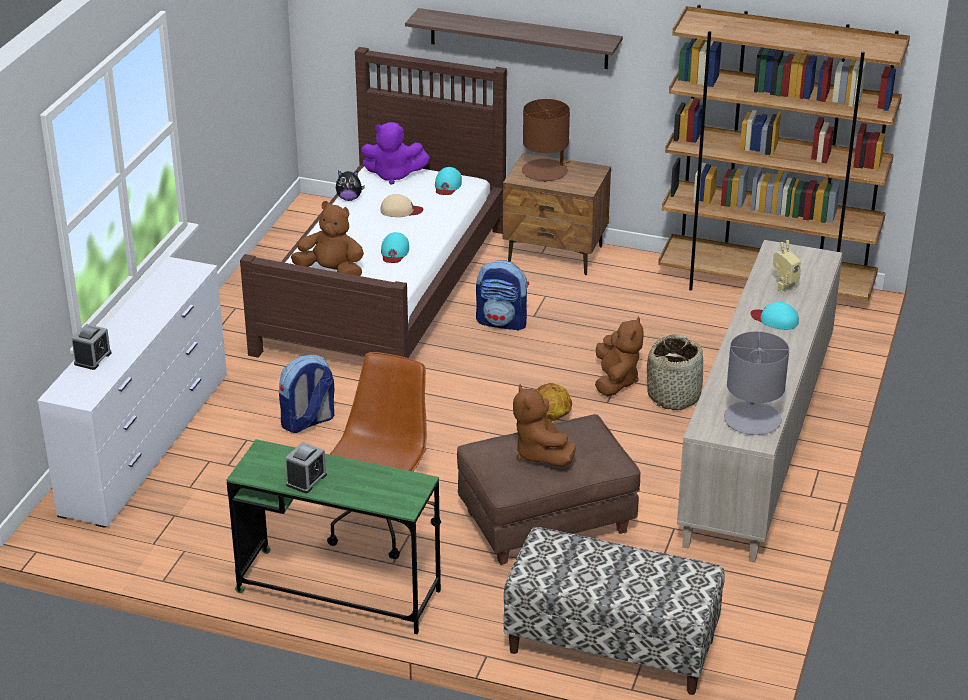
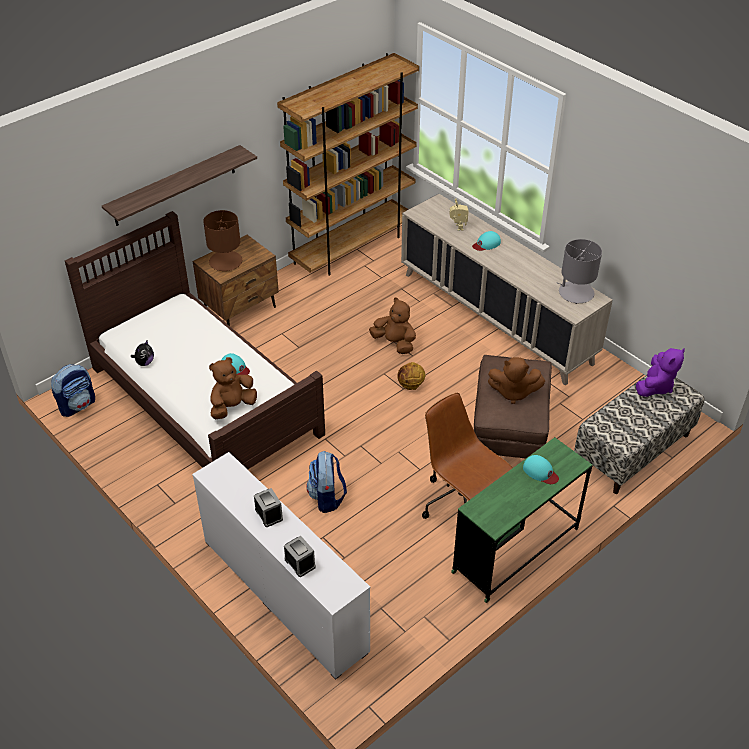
camera: 60 degrees left, 10 degrees up
alarm clock [285,442,327,493] -> alarm clock moved to [254,488,283,527]
purple plush toy [361,122,430,185] -> purple plush toy moved to [636,348,685,397]
beige cap [380,194,423,217] -> none
turquoise cap [435,167,462,195] -> turquoise cap moved to [523,455,559,484]
backpack [476,260,529,331] -> backpack moved to [51,364,95,417]
basket [647,334,703,410] -> none

